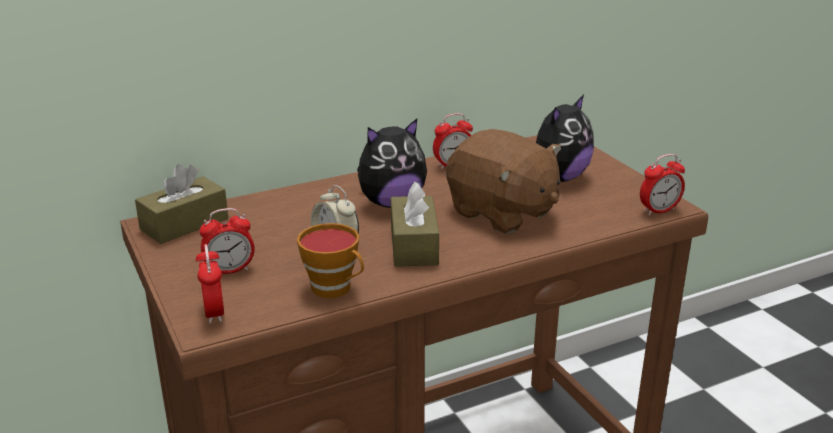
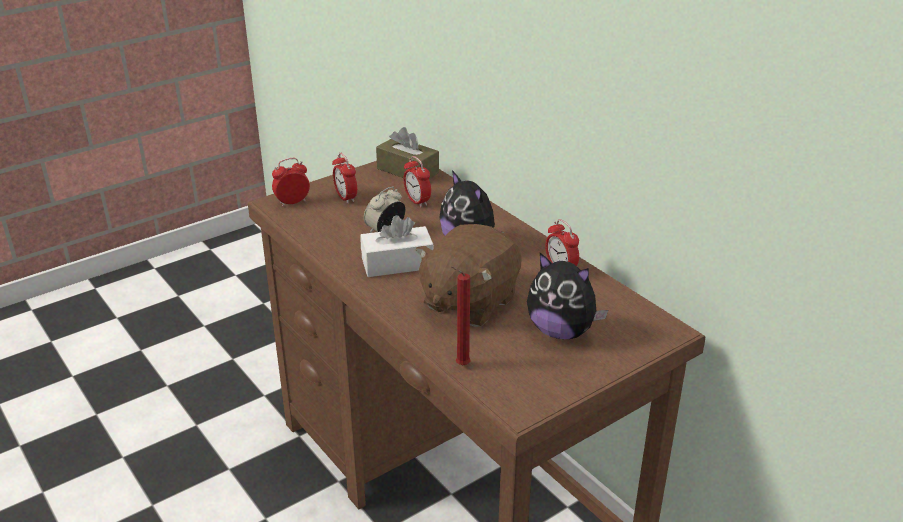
camera: 80 degrees right, 5 degrees up
cup [297,223,364,298] -> none
brown tissue box [391,182,439,267] -> white tissue box [360,215,434,277]
alarm clock [640,154,685,216] -> alarm clock moved to [403,156,431,207]
none -> red candle [450,266,471,365]

